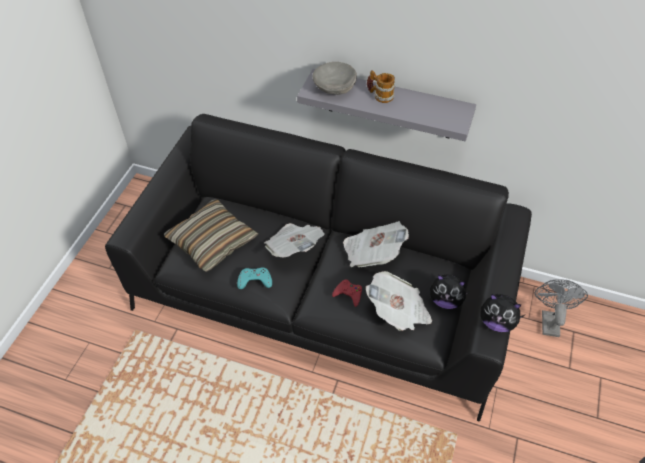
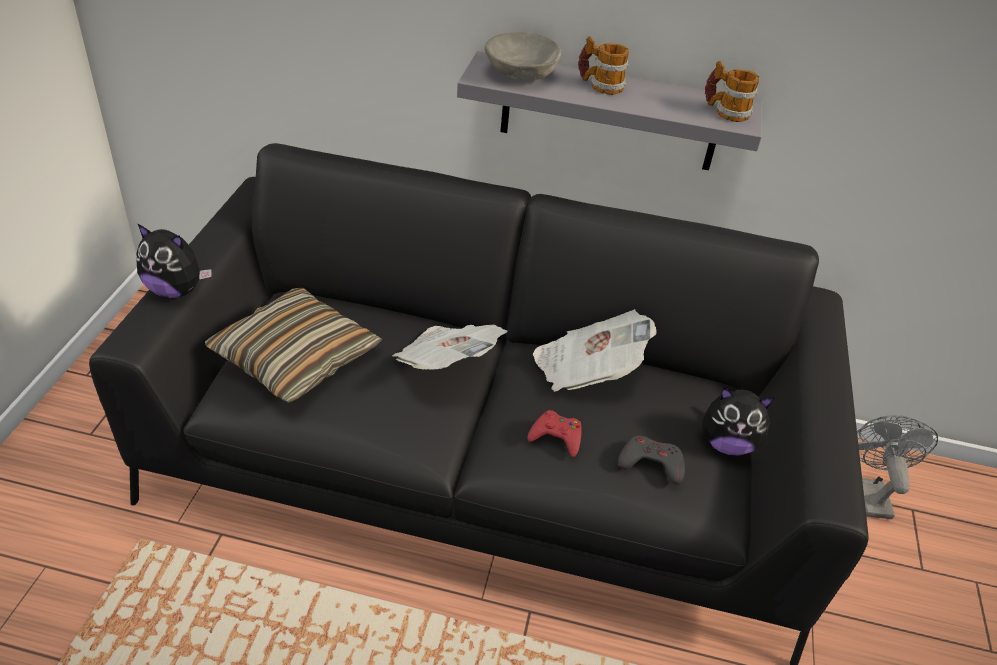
camera: 10 degrees left, 10 degrees down
turquoise game controller [237,268,272,289] -> none
newspaper [366,271,432,331] -> grey game controller [618,436,685,485]
plush toy [481,294,524,332] -> plush toy moved to [136,223,211,298]
none -> mug [705,61,759,122]

